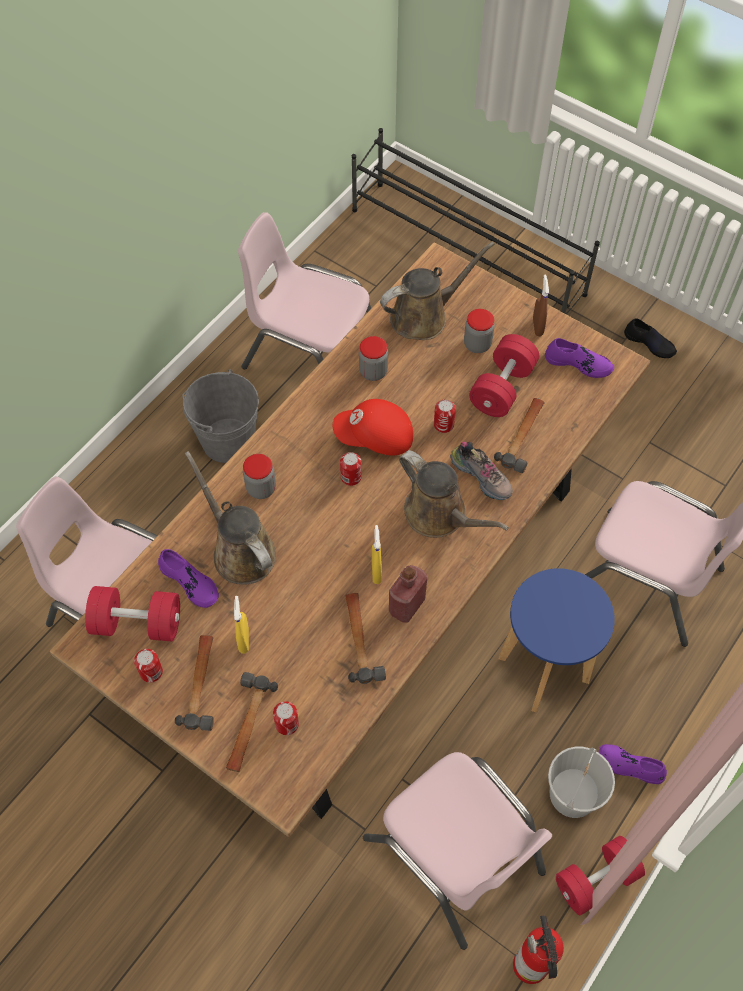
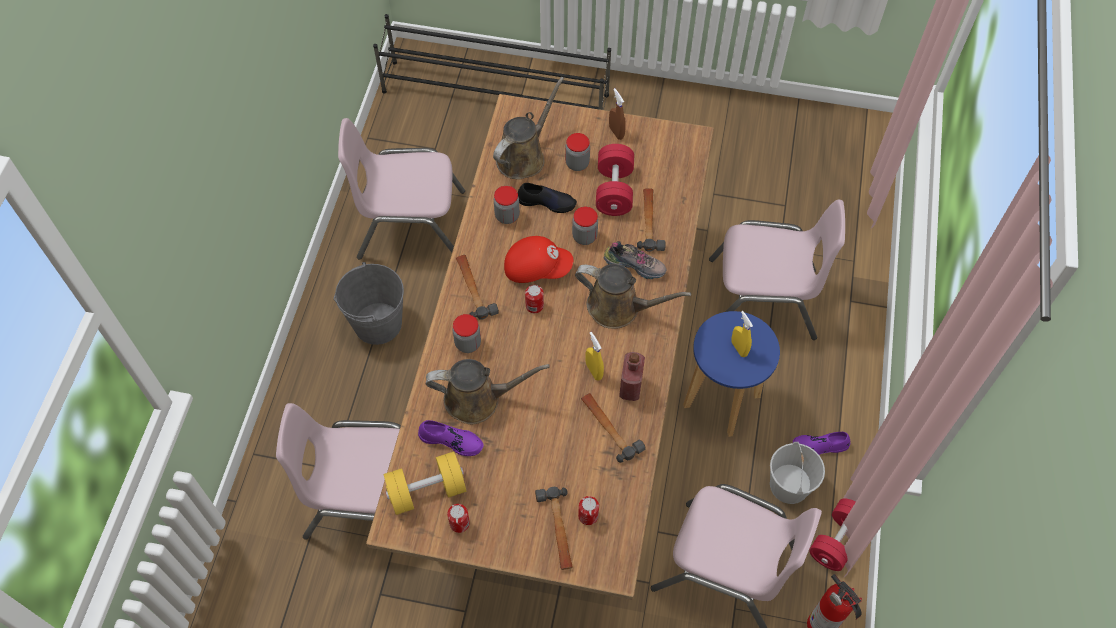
camera: 25 degrees left, 0 degrees up
red dumbbell [85,586,180,641] -> yellow dumbbell [384,451,466,515]
hammer [175,635,214,731] -> hammer moved to [456,255,499,320]
brown watering can [185,451,276,585] -> brown watering can turned 150 degrees clockwise [426,359,550,424]
yellow spray bottle [234,596,249,654] -> yellow spray bottle moved to [731,311,753,357]
red cap [333,399,413,455] -> red cap turned 150 degrees counterclockwise [504,236,573,283]
can [434,400,456,433] -> jar [572,207,598,245]
purple shoe [545,338,614,378] -> none
black shoe [624,318,677,358] -> black shoe moved to [518,183,577,213]

